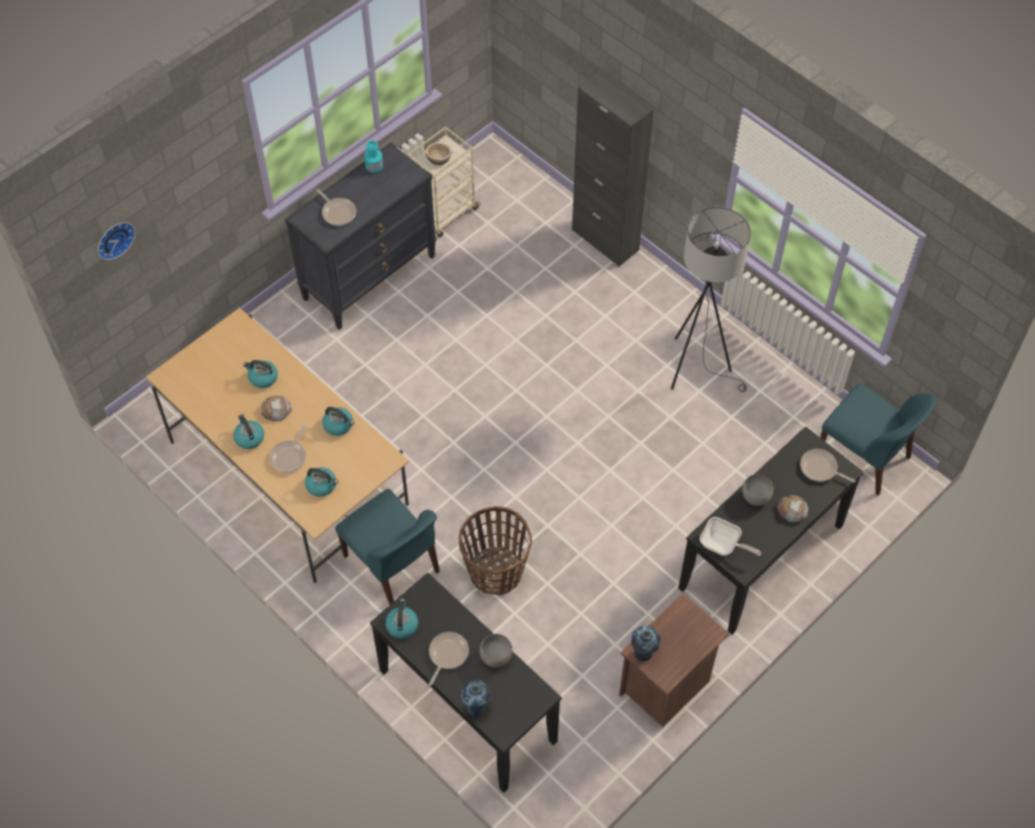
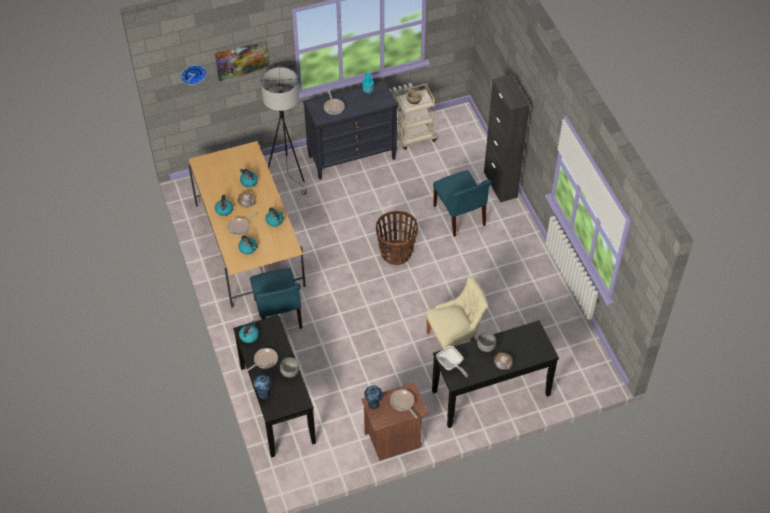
camera: 25 degrees right, 5 degrees down
basket [459,506,532,595] -> basket moved to [376,211,418,265]
grey floor lamp [671,207,751,392] -> grey floor lamp moved to [261,67,307,195]
frying pan [800,449,855,483] -> frying pan moved to [390,389,418,418]
blue chair [820,383,937,496] -> blue chair moved to [433,170,491,237]
none -> picture [215,41,270,81]
none -> beige chair [426,276,488,349]

